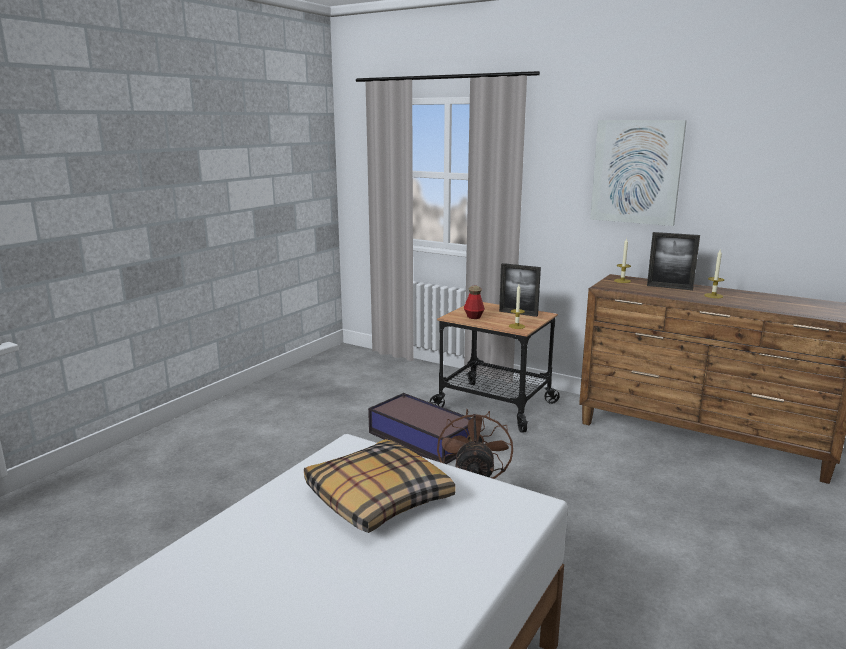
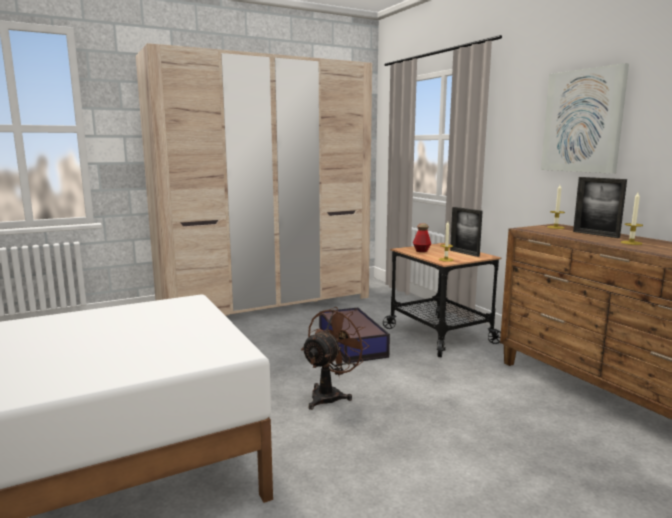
camera: 30 degrees right, 5 degrees down
pillow [304,439,456,533] -> none
none -> beige wardrobe [136,43,372,316]

